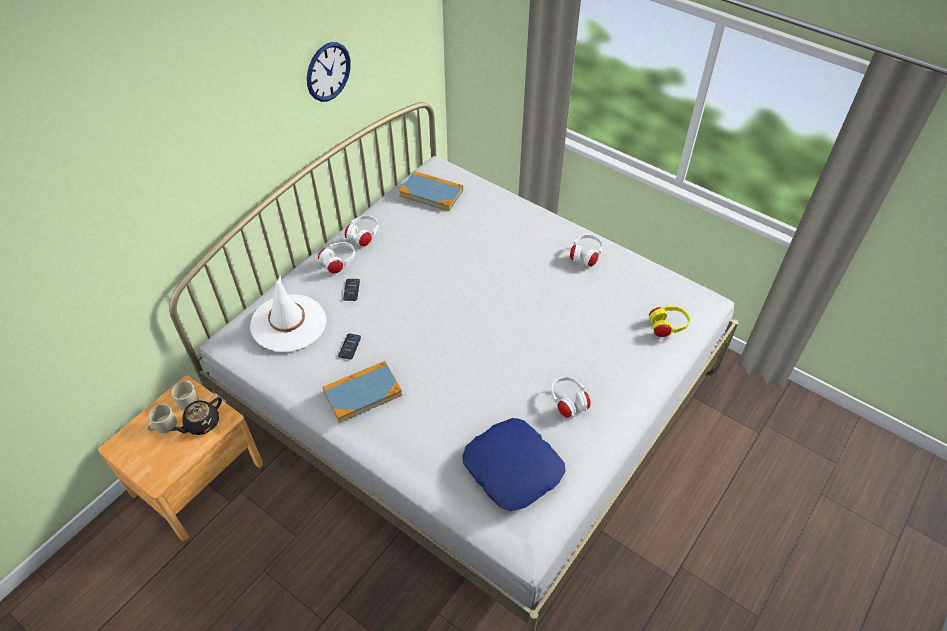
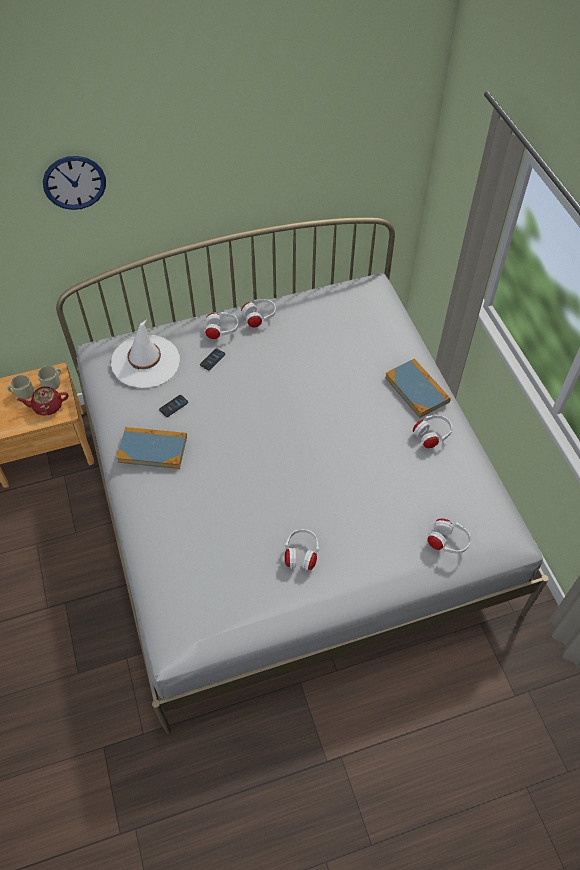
camera: 35 degrees right, 5 degrees up
black teapot [171,397,222,435] -> red teapot [17,386,68,416]
wall clock [307,42,351,102] -> wall clock moved to [43,156,106,210]
book [399,171,463,211] -> book moved to [385,358,451,418]
blue pillow [462,418,565,511] -> none
yellow headphones [647,306,690,337] -> white headphones [426,518,471,554]

